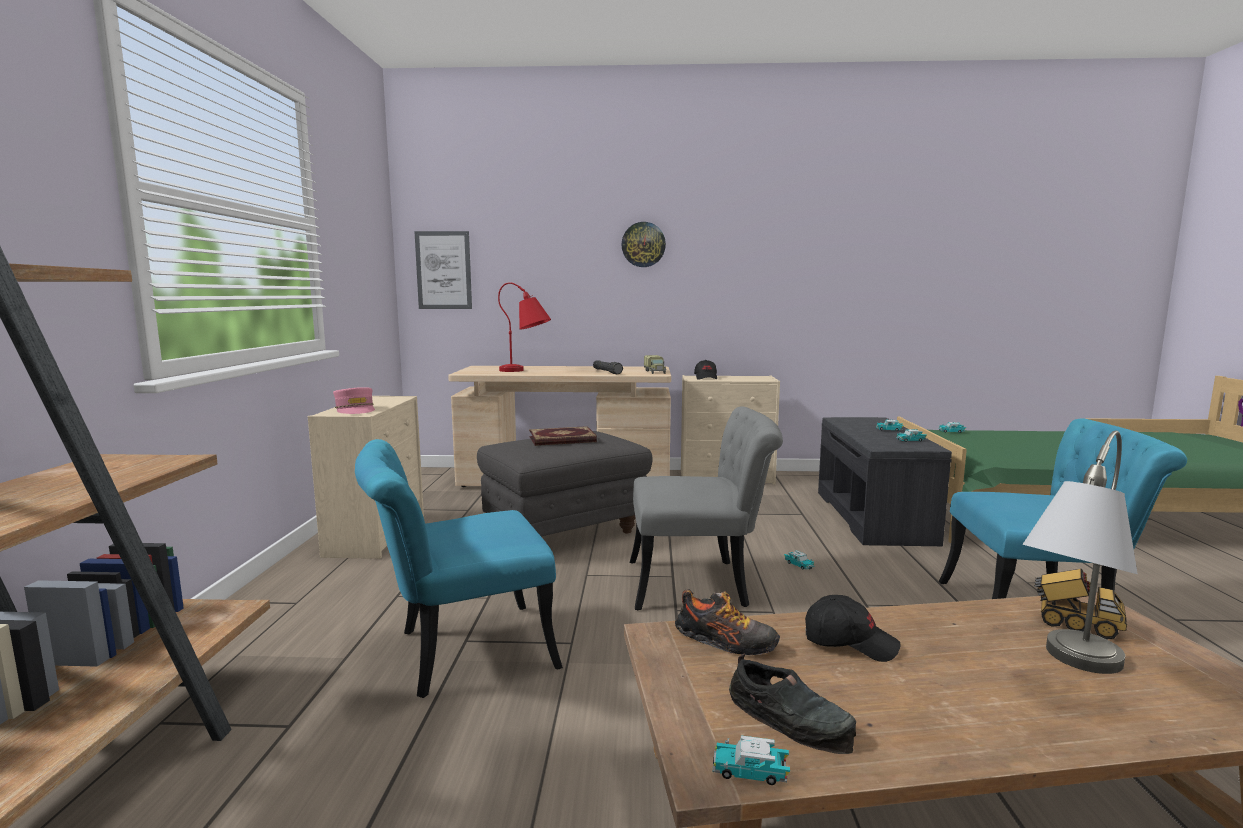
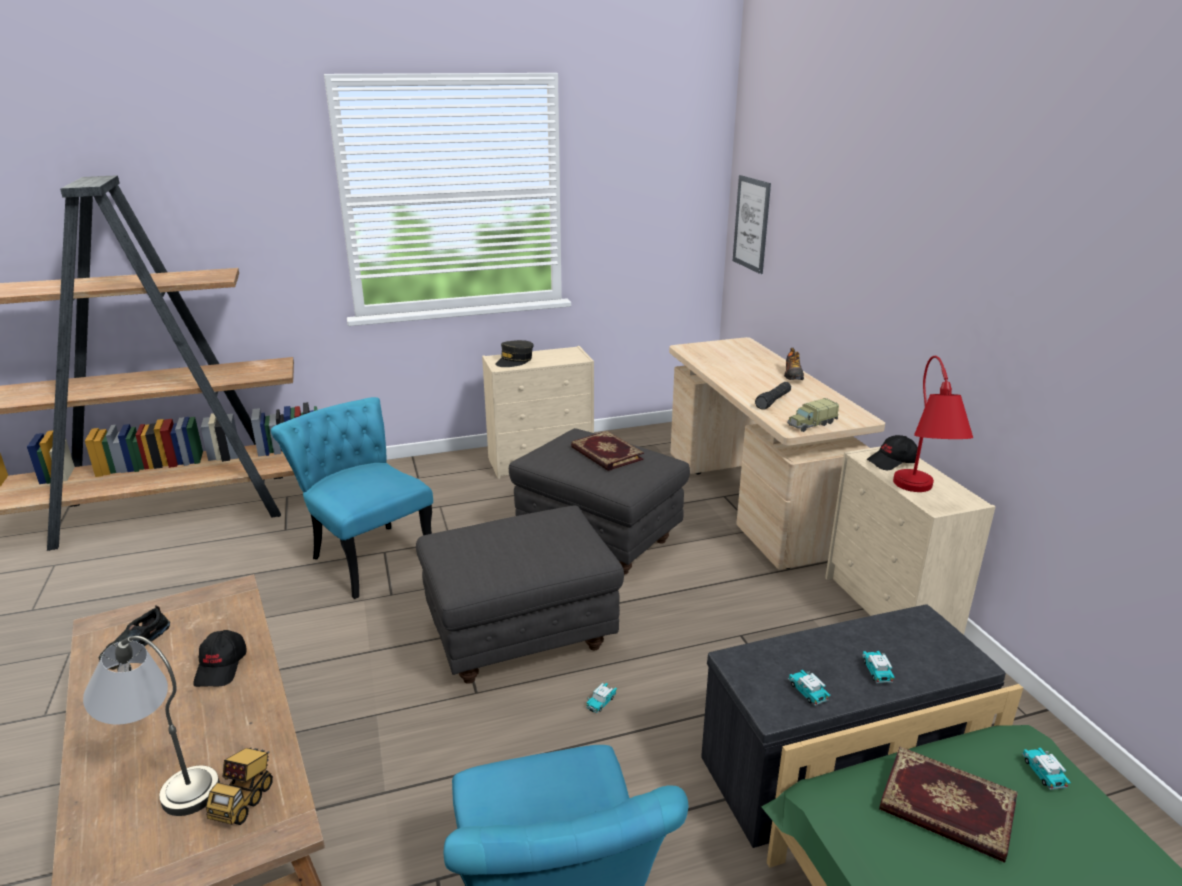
camera: 70 degrees right, 15 degrees up
pink cap [333,387,375,414] -> grey cap [495,340,534,367]
red table lamp [498,282,551,372] -> red table lamp moved to [893,356,973,492]
wall clock [621,222,666,267] -> none
grey chair [630,406,783,610] -> grey ottoman [416,505,624,684]
shoe [675,589,780,655] -> shoe moved to [784,347,804,380]
toy car [713,736,790,785] -> none
none -> book [879,746,1018,863]

